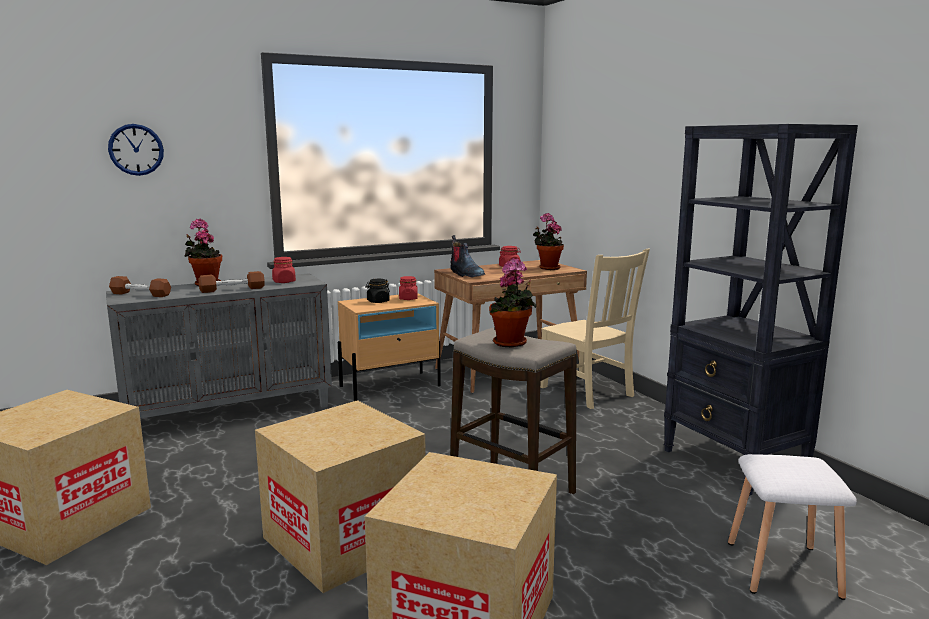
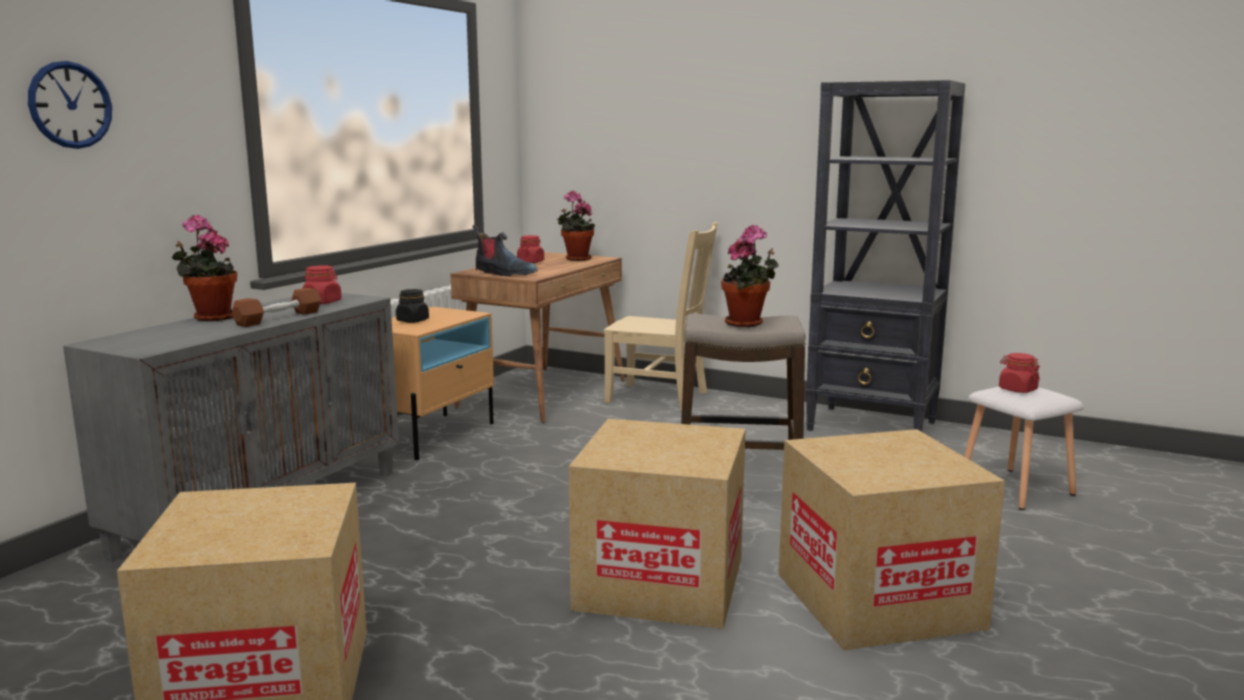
camera: 35 degrees left, 0 degrees up
brown dumbbell [109,276,171,297] -> none
red jar [399,276,418,300] -> red jar moved to [999,353,1040,393]

